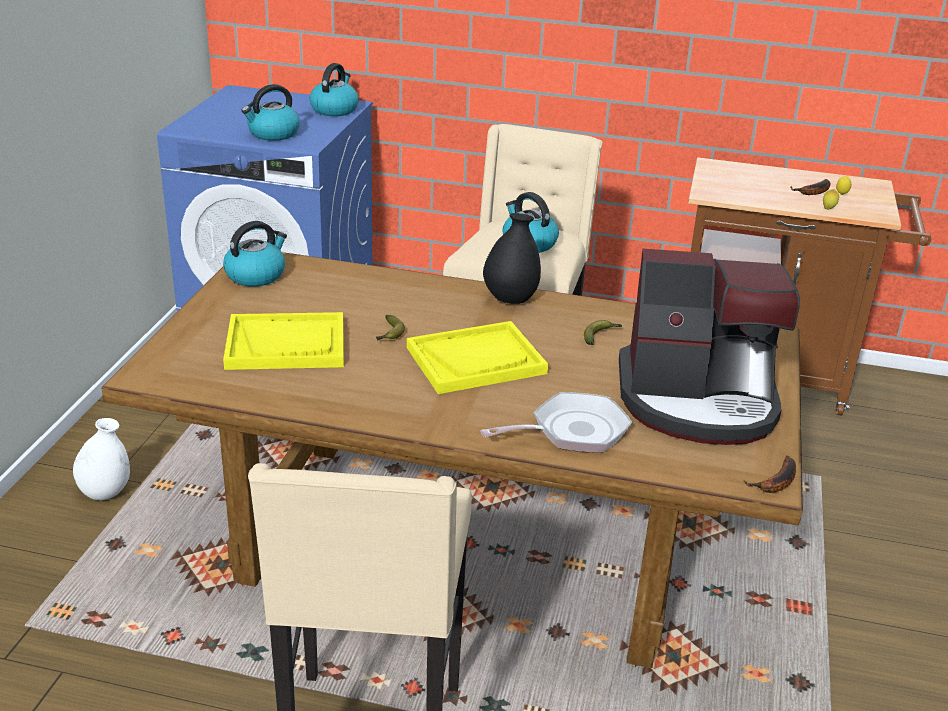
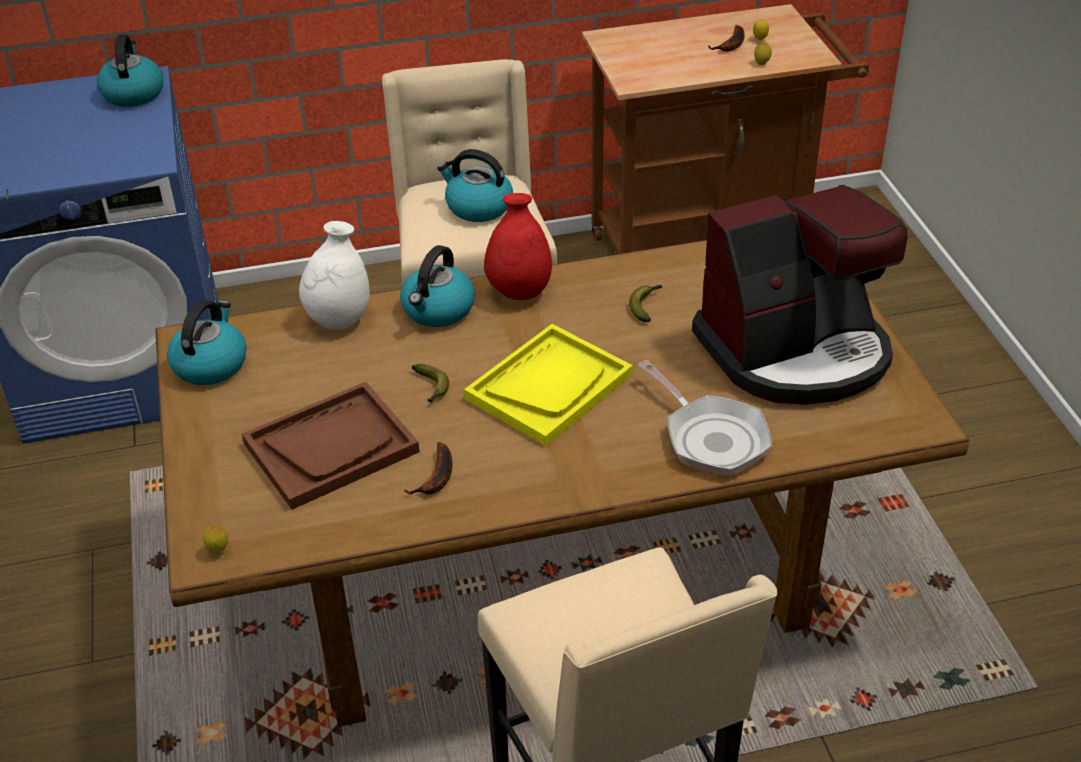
camera: 25 degrees left, 10 degrees up
white vase [73,418,130,500] -> white vase moved to [299,221,370,330]
yellow tray [223,312,344,370] -> brown tray [242,382,420,510]
kettle [242,84,300,141] -> kettle moved to [400,245,475,327]
frying pan [480,392,632,453] -> frying pan turned 105 degrees clockwise [638,360,772,476]
black vase [483,213,541,304] -> red vase [484,193,552,300]
banana [744,456,796,493] -> banana moved to [404,442,453,495]
none -> lemon [203,525,228,553]

